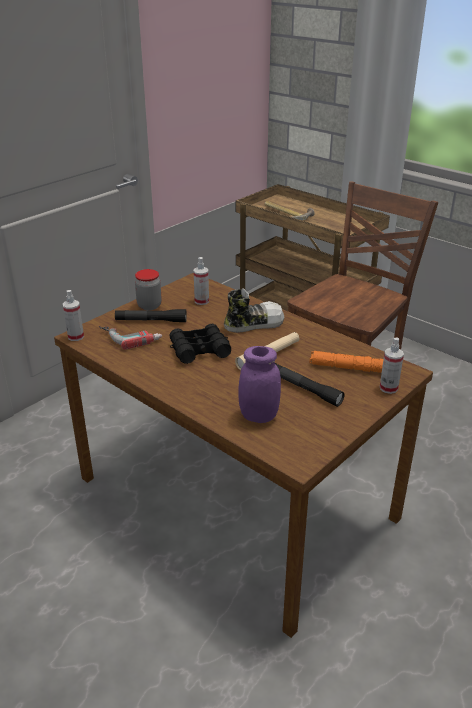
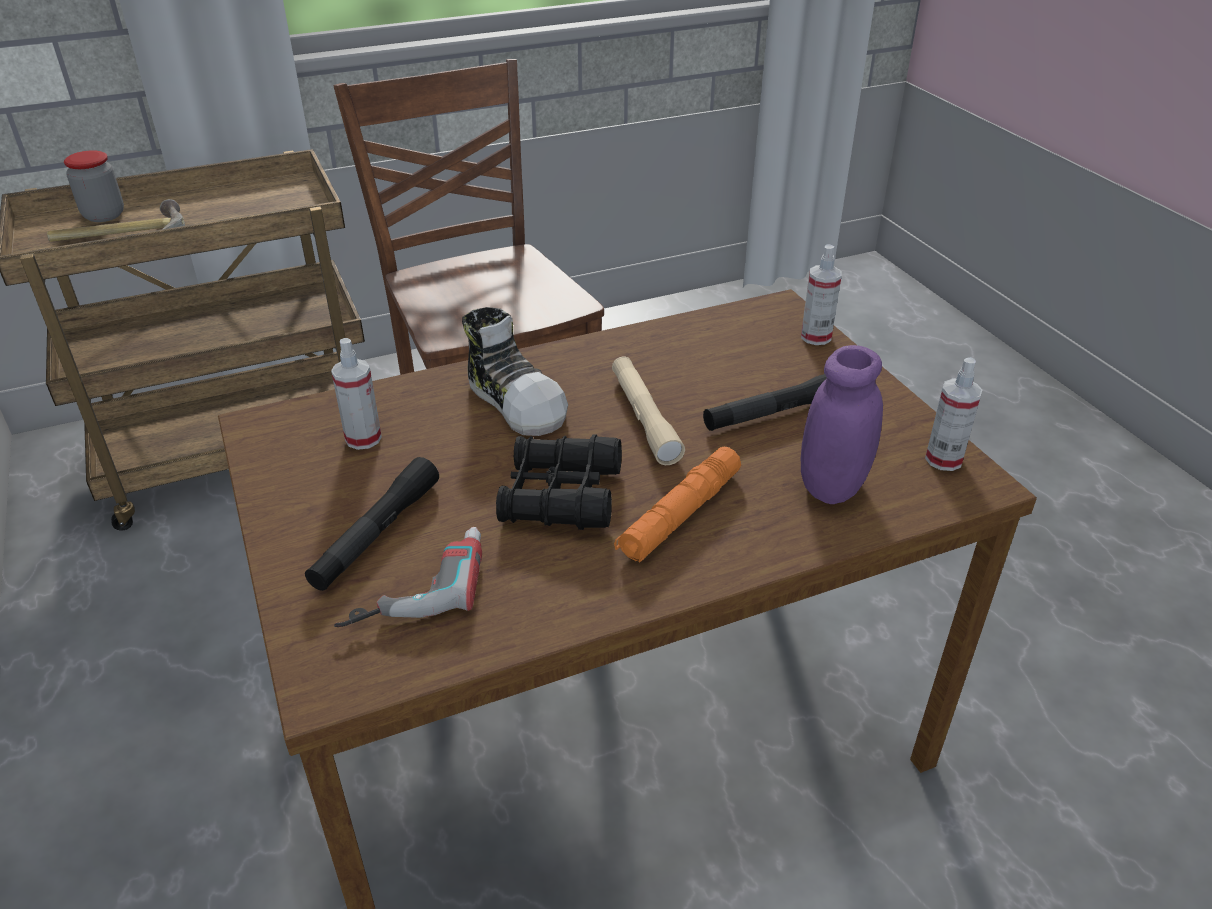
camera: 65 degrees left, 5 degrees up
spray bottle [63,290,84,341] -> spray bottle moved to [925,357,982,471]
jar [135,269,162,310] -> jar moved to [64,150,124,222]
shoe [224,288,285,333] -> shoe turned 135 degrees clockwise [462,307,568,436]
orange flashlight [310,351,384,373] -> orange flashlight moved to [614,447,741,563]

